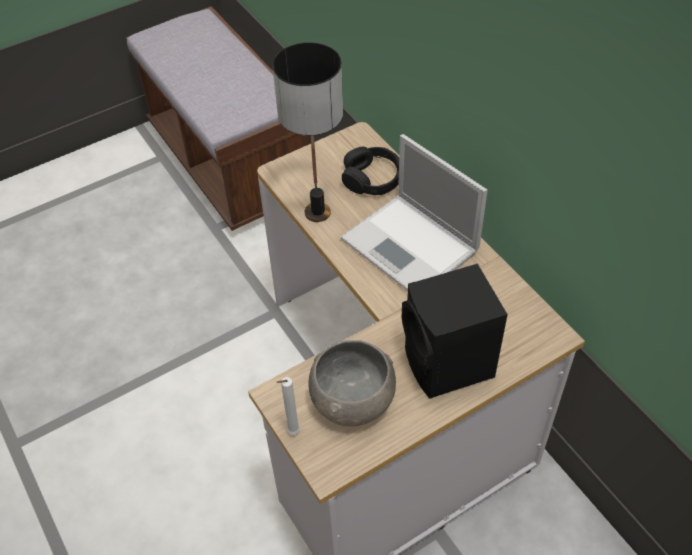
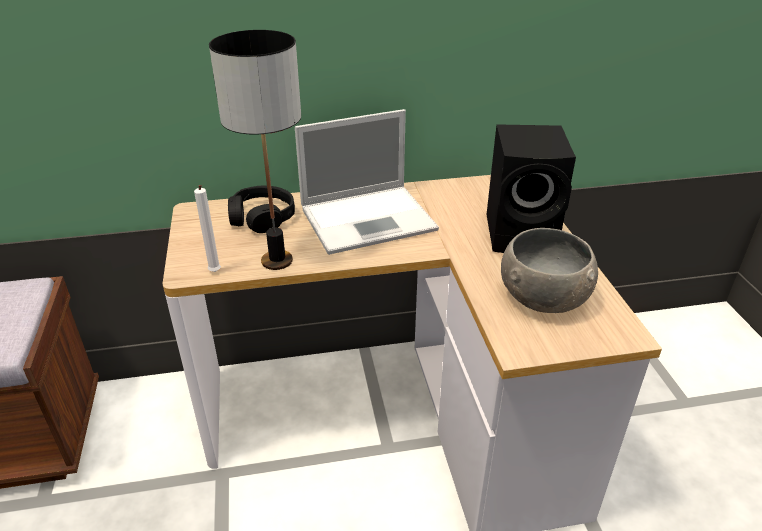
camera: 70 degrees left, 15 degrees down
white candle [276,377,300,435] -> white candle moved to [194,185,221,272]

